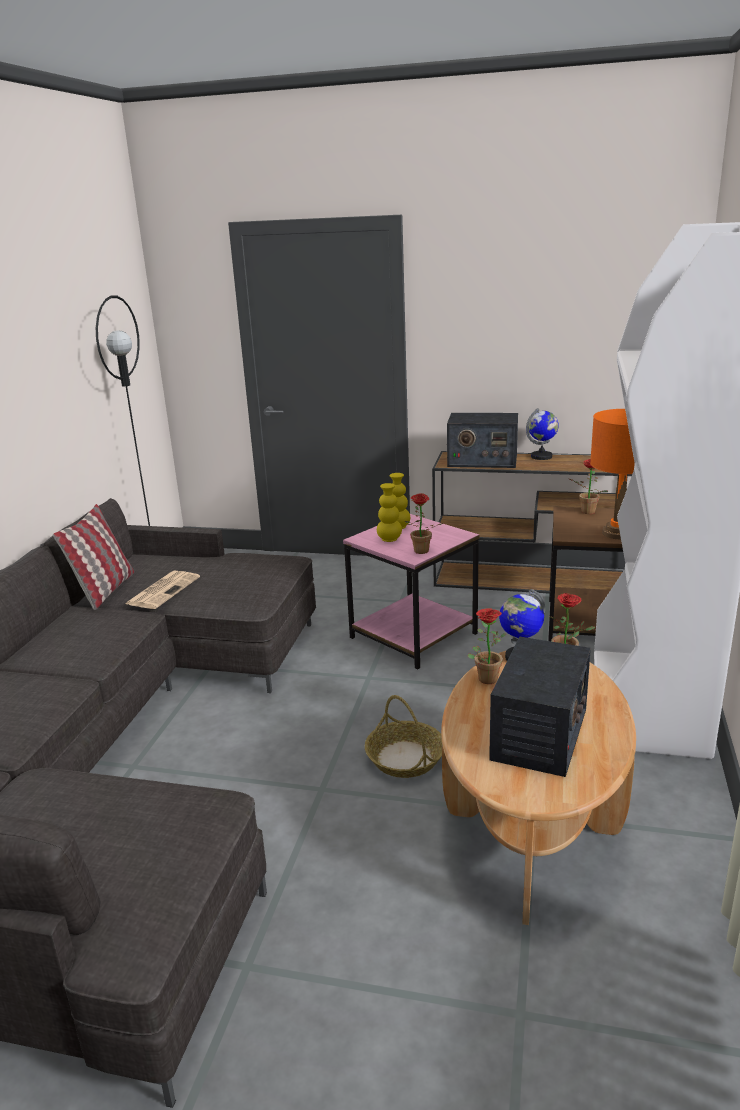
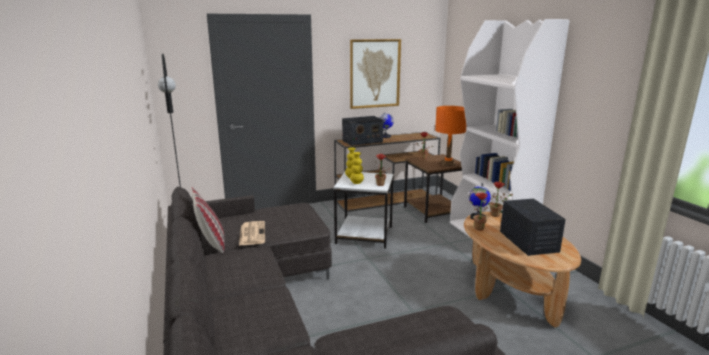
camera: 35 degrees left, 5 degrees down
pink side table [343,514,480,670] -> white side table [334,172,394,249]
basket [365,695,442,778] -> none
none -> picture [350,39,401,109]

